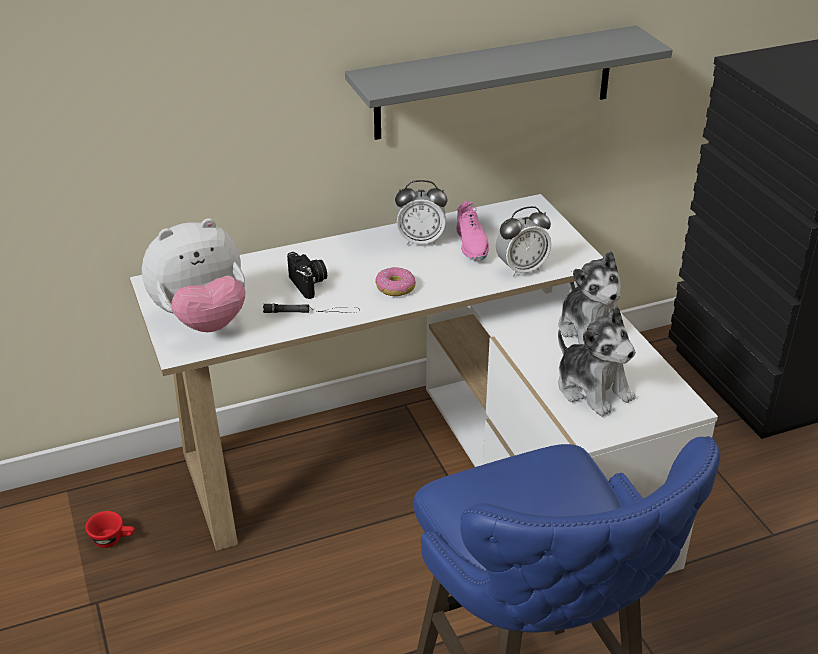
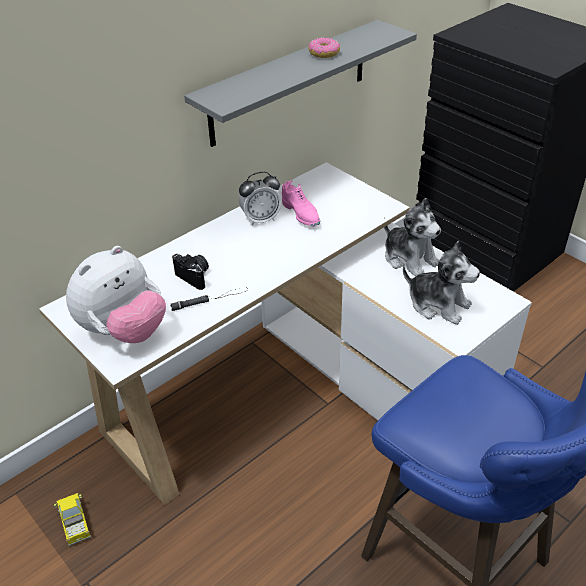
camera: 20 degrees left, 5 degrees up
red cup [85,511,135,548] -> toy truck [54,493,91,546]
donut [375,267,416,296] -> donut moved to [308,37,340,58]
alarm clock [496,206,551,277] -> none

